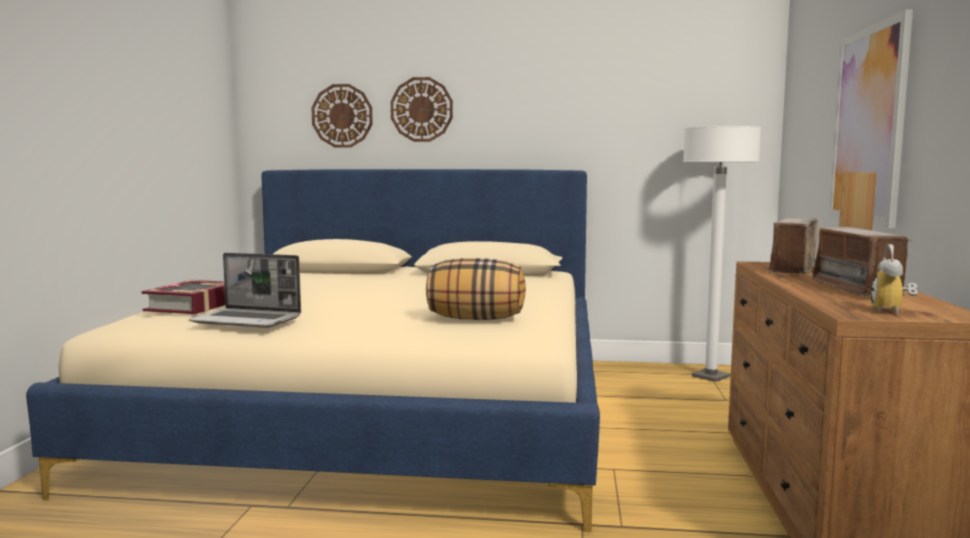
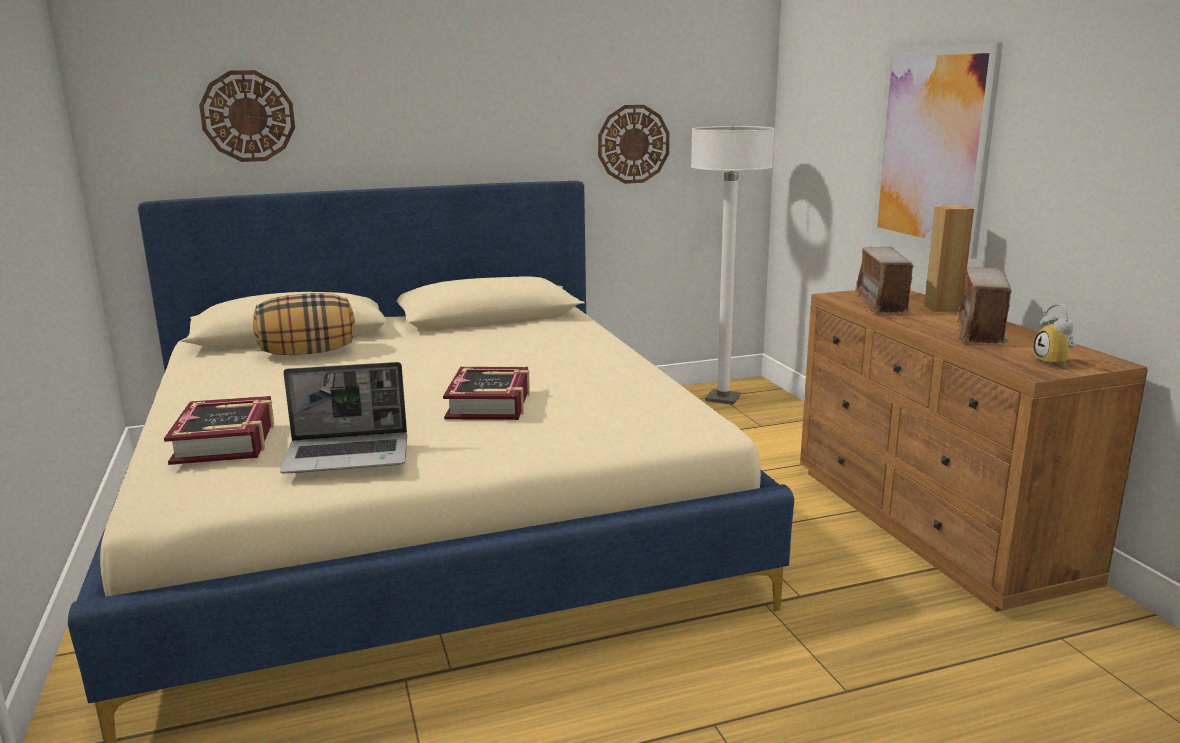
camera: 25 degrees left, 10 degrees up
wall clock [390,77,453,142] -> wall clock moved to [598,105,670,184]
pillow [426,258,526,320] -> pillow moved to [253,293,355,355]
radio [811,227,912,298] -> radio turned 45 degrees clockwise [956,267,1012,345]
none -> book [443,367,530,420]

